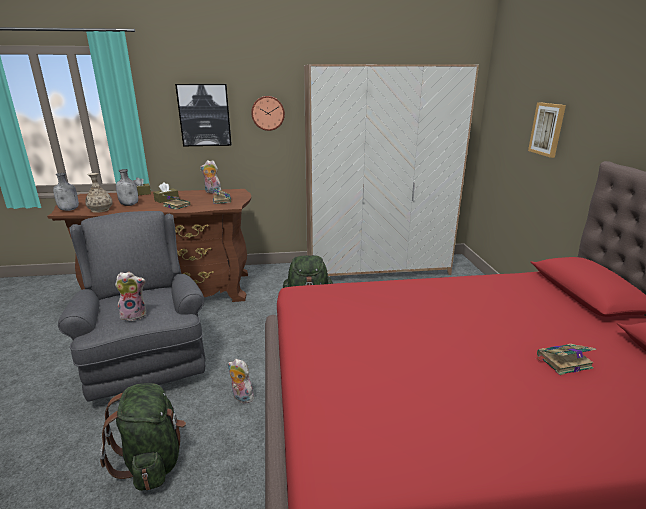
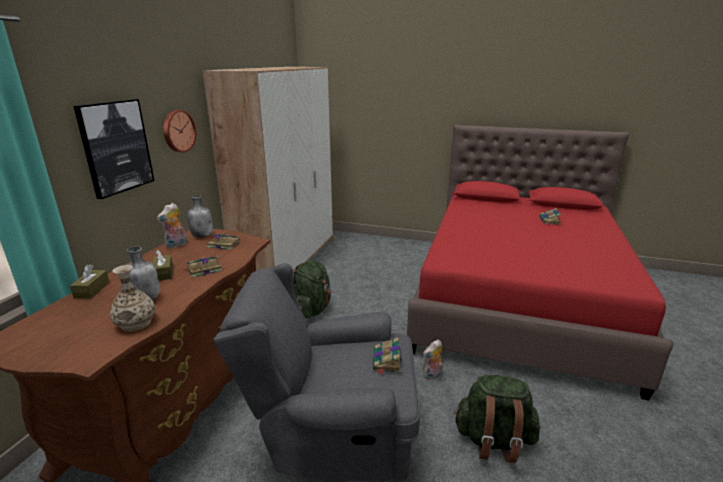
camera: 65 degrees left, 0 degrees up
grey bottle [53,173,79,211] -> grey bottle moved to [187,195,213,238]
plush toy [115,272,146,321] -> book [373,337,402,375]
picture [528,102,566,158] -> none

